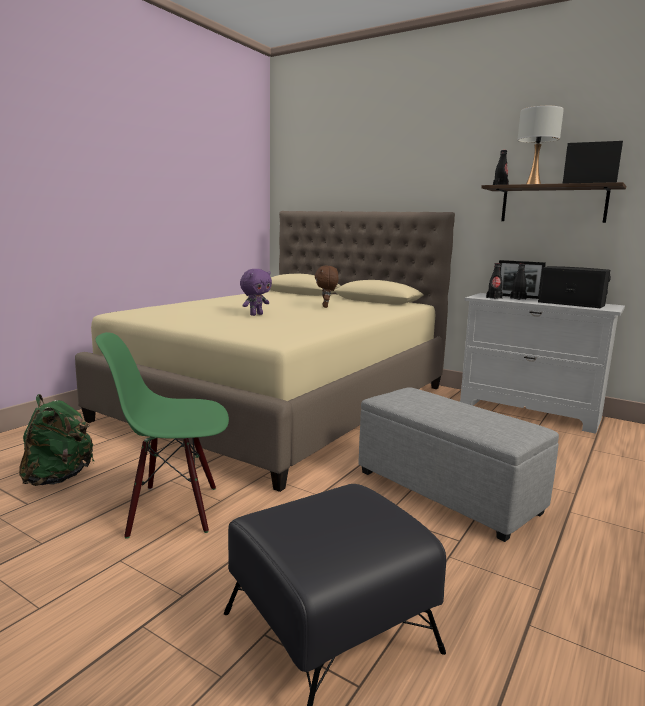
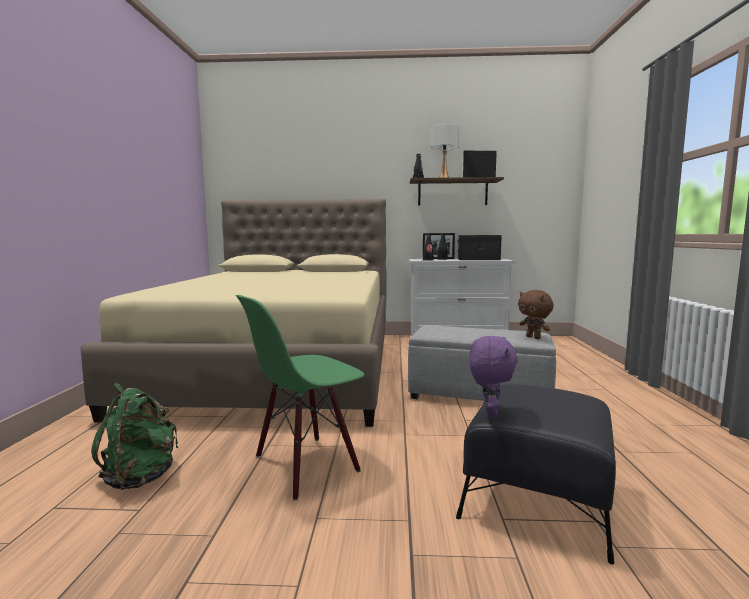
camera: 30 degrees left, 5 degrees down
purple plush toy [240,269,272,316] -> purple plush toy moved to [470,336,518,419]
brown plush toy [315,266,339,308] -> brown plush toy moved to [518,290,554,339]

